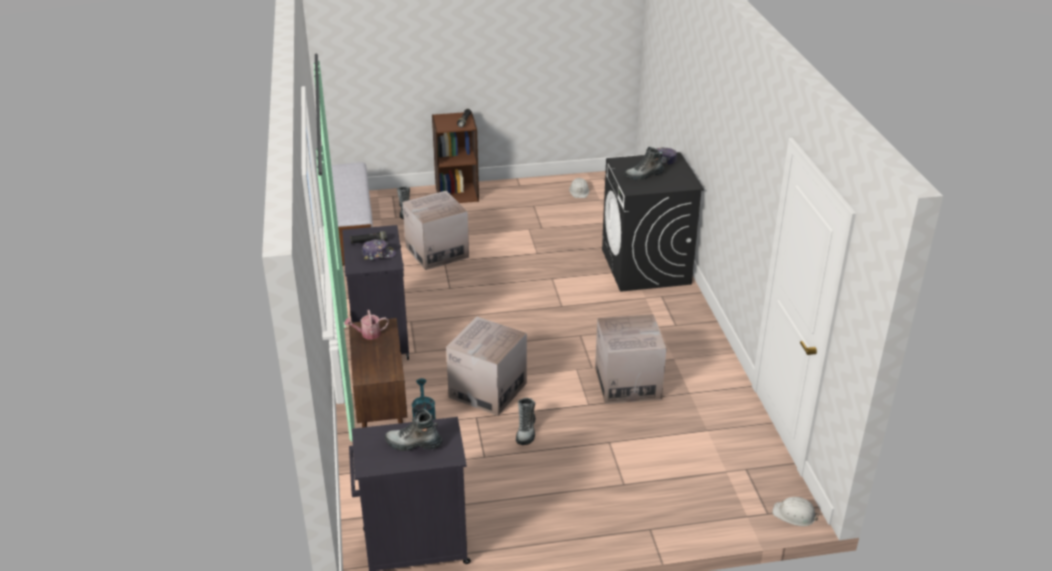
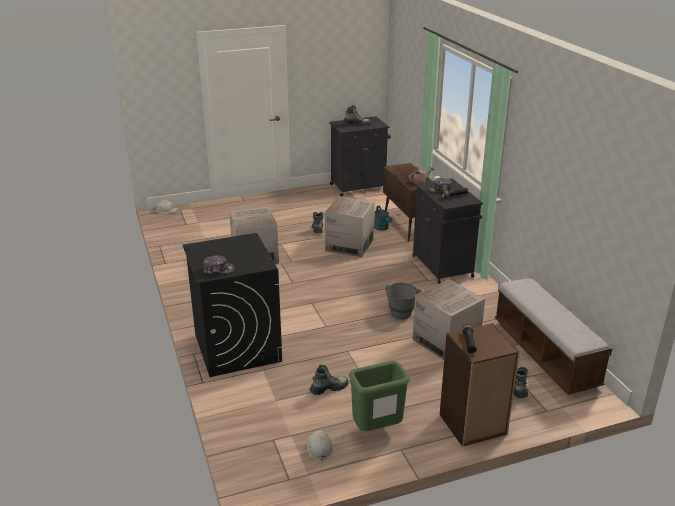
camera: 170 degrees right, 5 degrees down
boot [625,147,664,180] -> boot moved to [309,364,348,395]
none -> green trash can [349,361,410,431]
none -> grey bucket [385,283,421,319]

